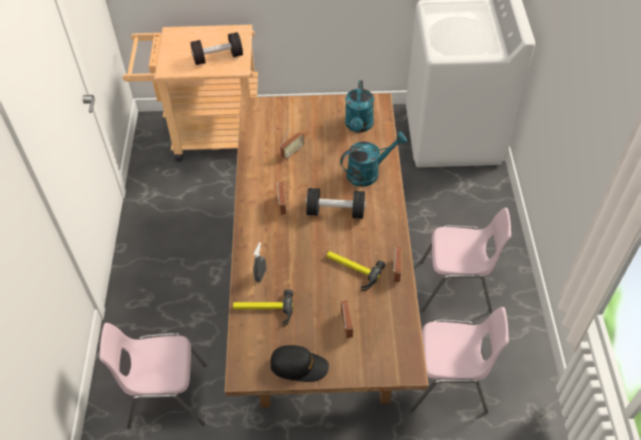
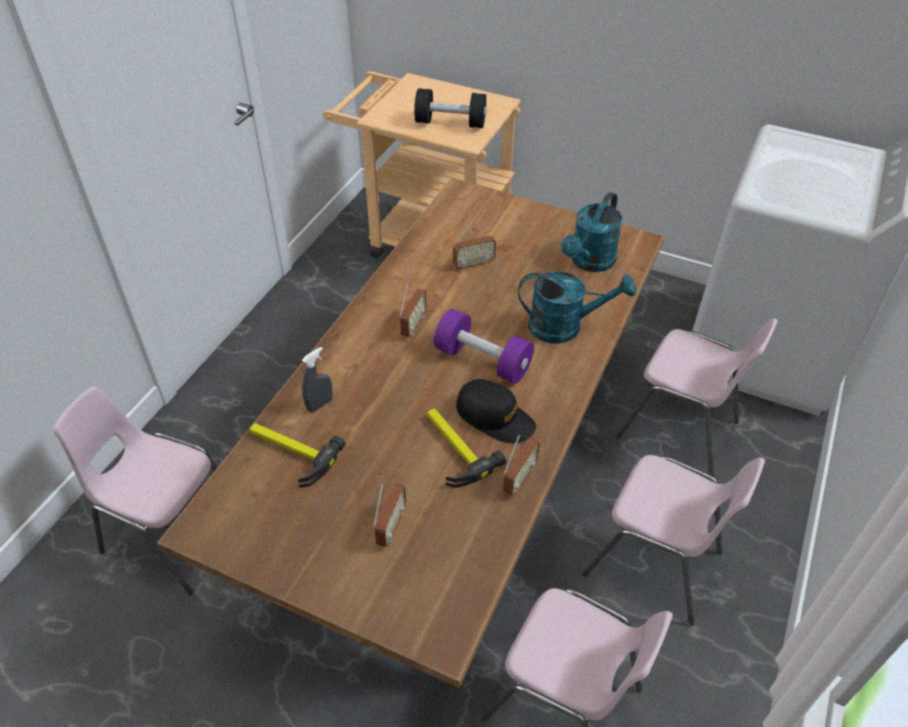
camera: 25 degrees right, 5 degrees down
black cap [270,345,329,382] -> black cap moved to [456,379,536,443]
black dumbbell [306,188,366,219] -> purple dumbbell [434,309,534,384]
none -> pink chair [616,318,778,477]

